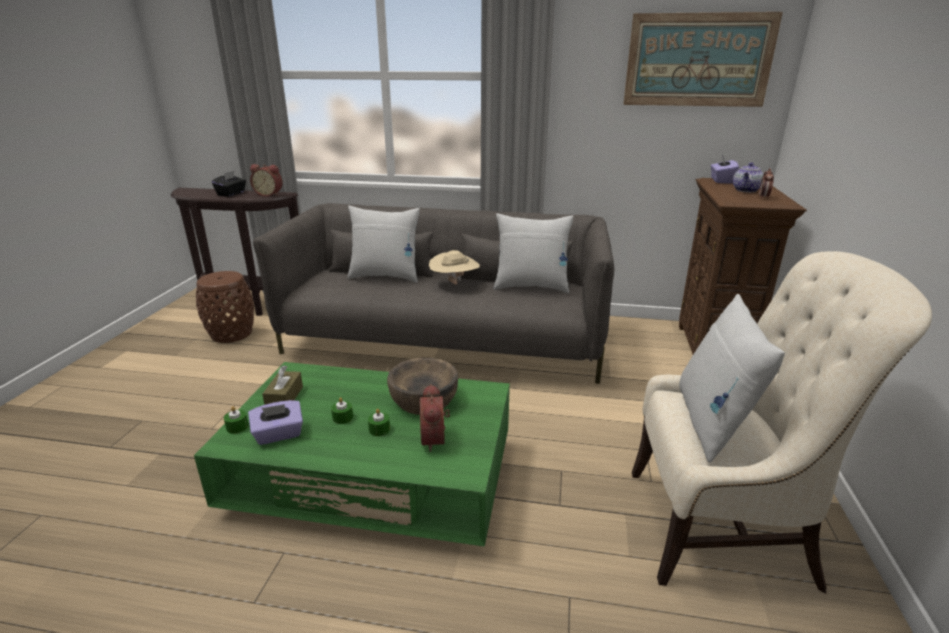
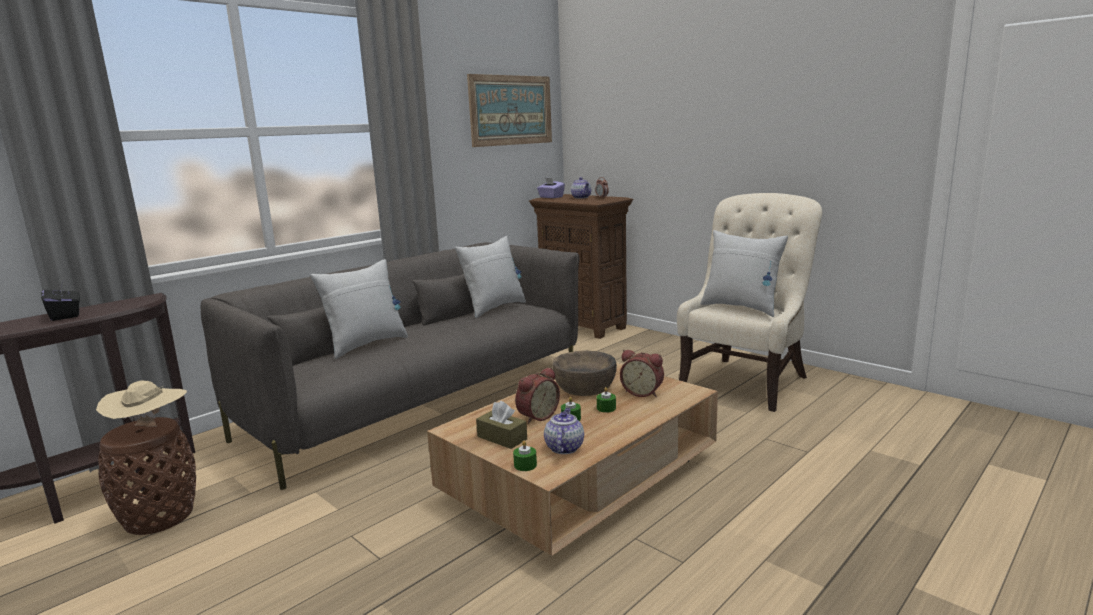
camera: 55 degrees left, 10 degrees down
green coffee table [194,362,510,547] -> brown coffee table [427,363,718,556]
purple tissue box [248,400,303,445] -> teapot [544,408,584,454]
alarm clock [250,164,282,197] -> alarm clock moved to [515,367,560,424]
beige hat [429,250,480,285] -> beige hat moved to [96,381,187,427]

